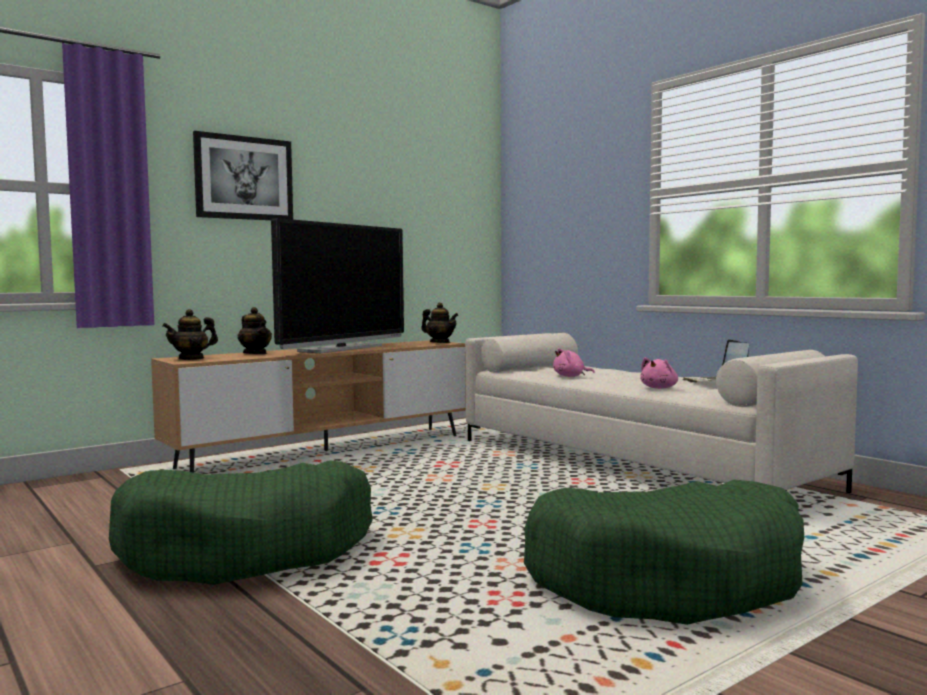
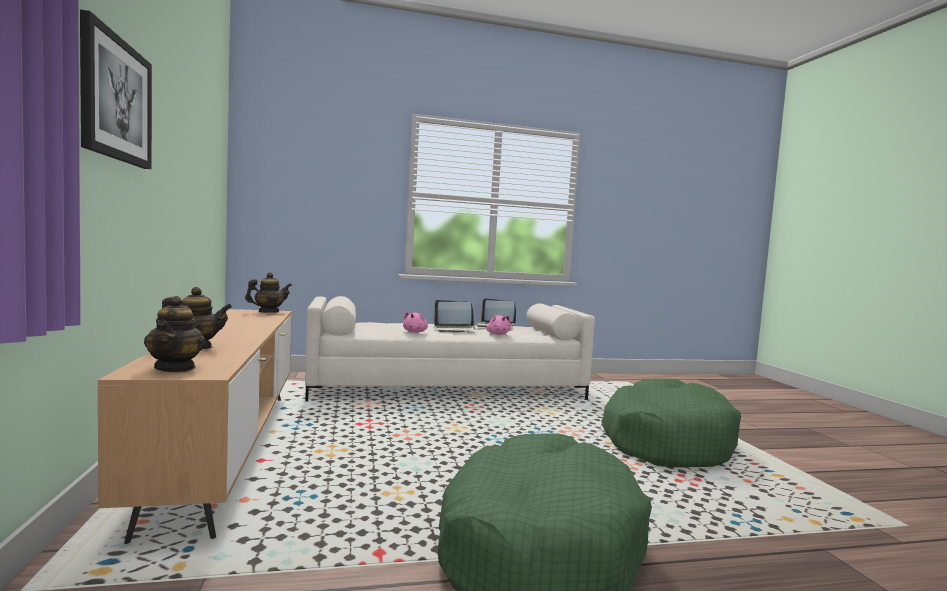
camera: 65 degrees left, 0 degrees up
television [271,218,404,353] -> none
none -> laptop [433,300,475,333]

